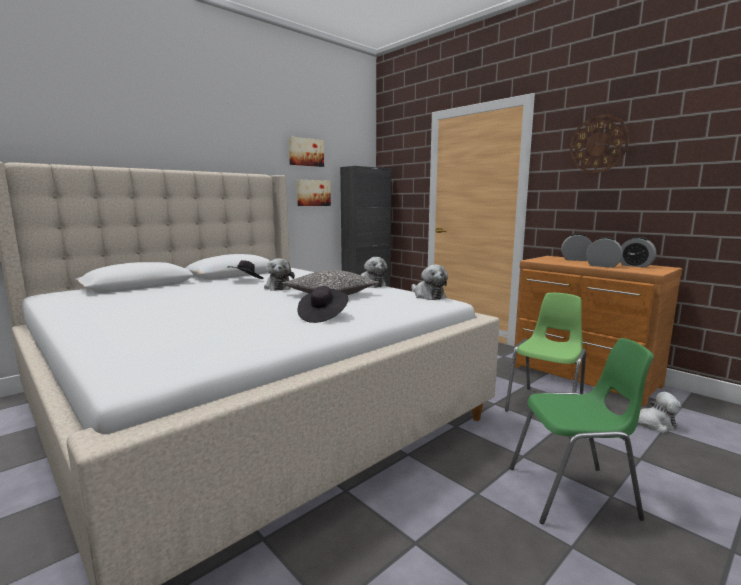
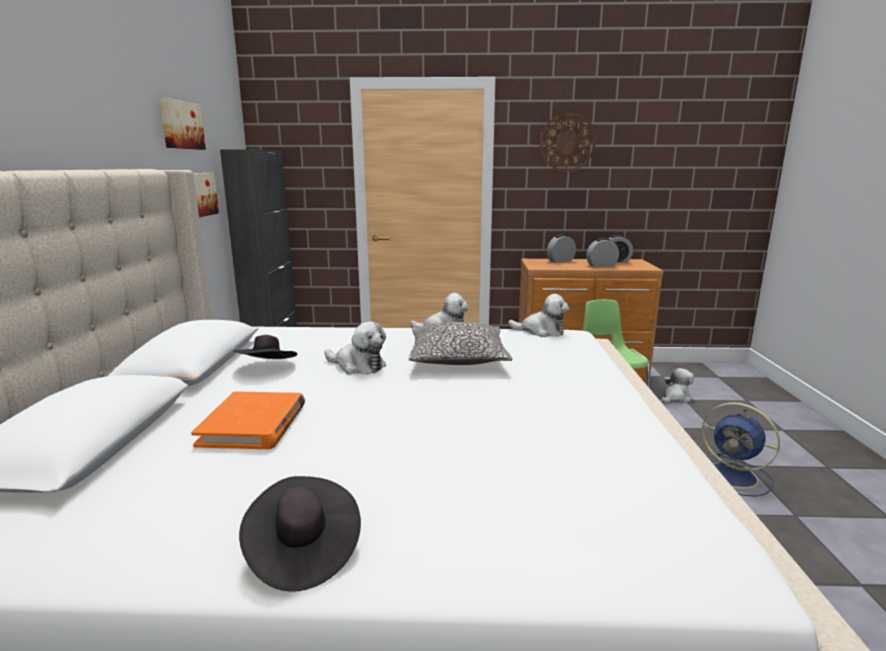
camera: 45 degrees left, 5 degrees up
black hat [298,286,348,323] -> black hat moved to [239,476,361,592]
green chair [510,338,654,524] -> blue fan [702,403,780,497]
none -> orange book [191,391,305,449]

